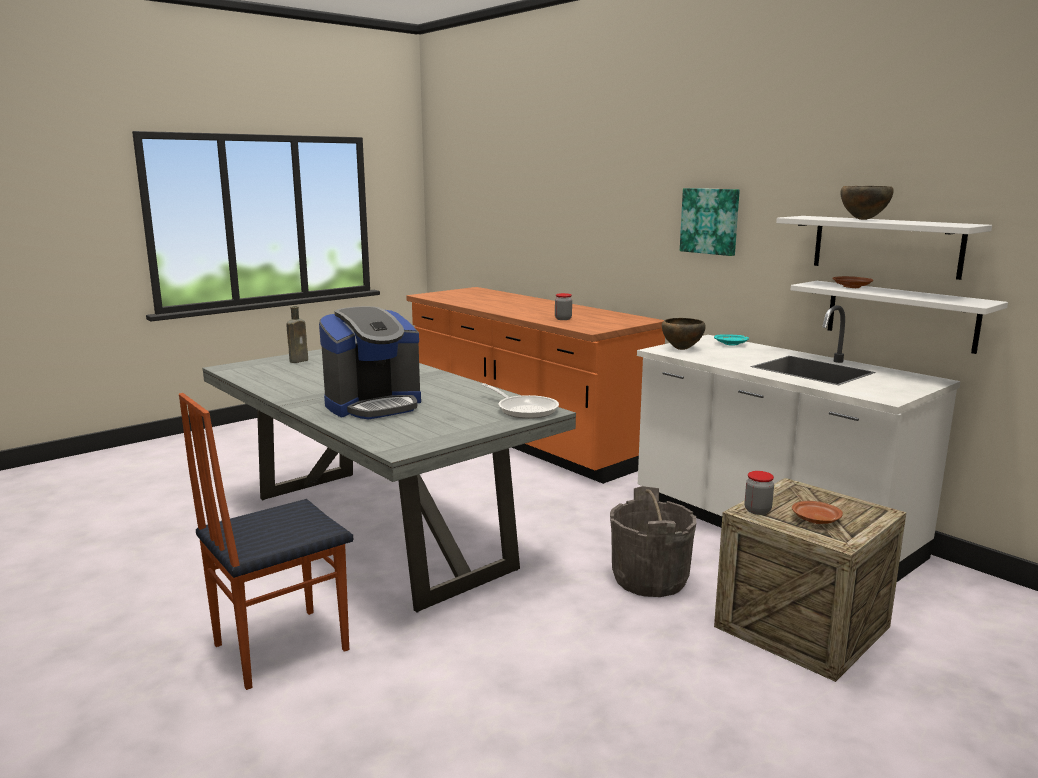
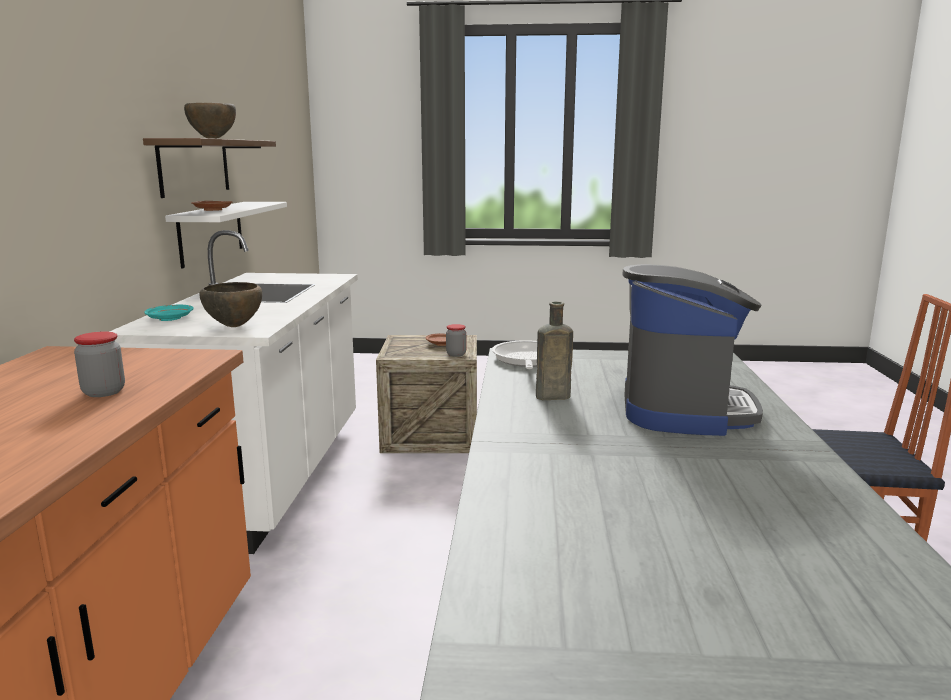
camera: 135 degrees left, 0 degrees up
brown bottle [286,306,308,363] -> brown bottle moved to [536,301,573,400]
coffee machine [319,306,421,419] -> coffee machine turned 90 degrees clockwise [623,264,763,436]
grey bucket [610,486,696,597] -> none
picture [680,188,740,256] -> none
white shelf [776,216,992,280] -> brown shelf [143,138,276,198]

